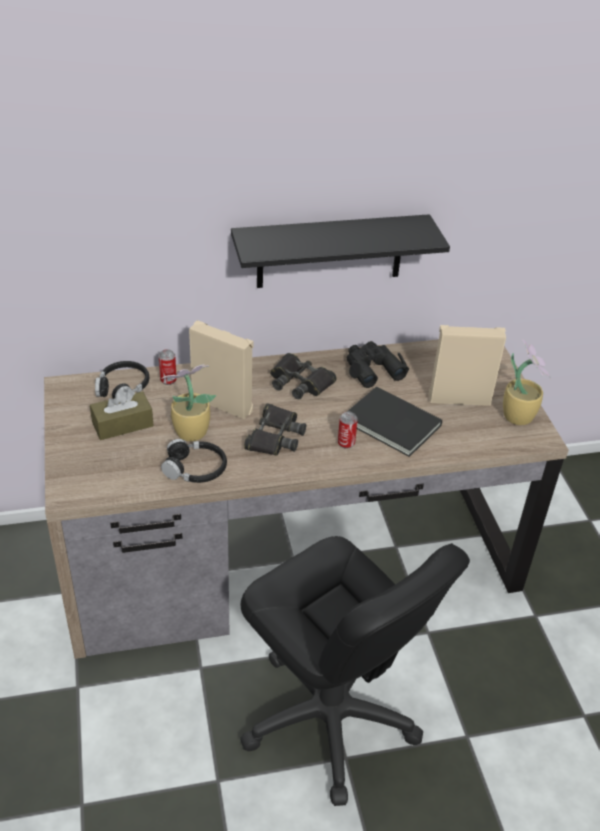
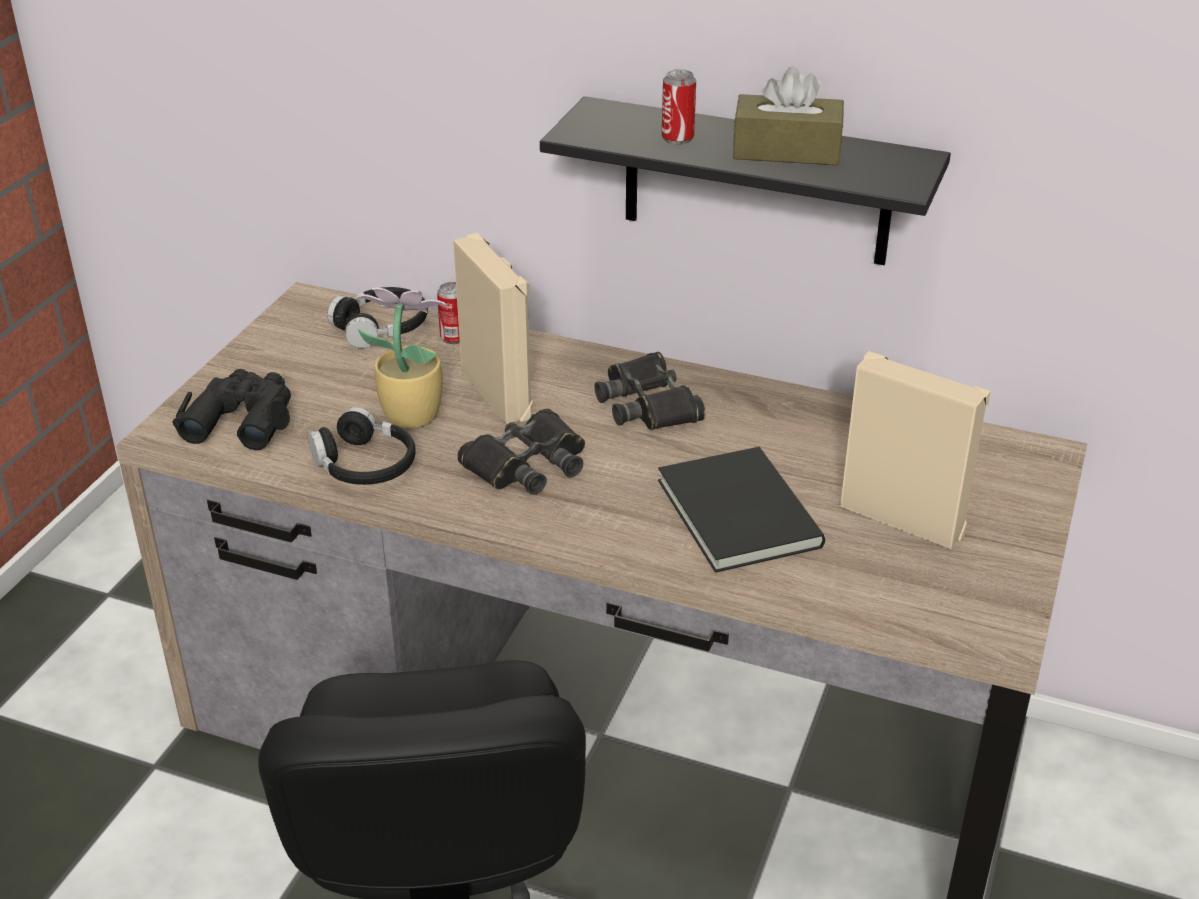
camera: 35 degrees right, 5 degrees down
brown tissue box [90,389,153,440] -> brown tissue box moved to [733,66,844,165]
can [338,411,358,449] -> can moved to [662,69,696,144]
black binoculars [347,341,409,388] -> black binoculars moved to [172,369,291,450]
potted plant [503,339,551,425] -> none

